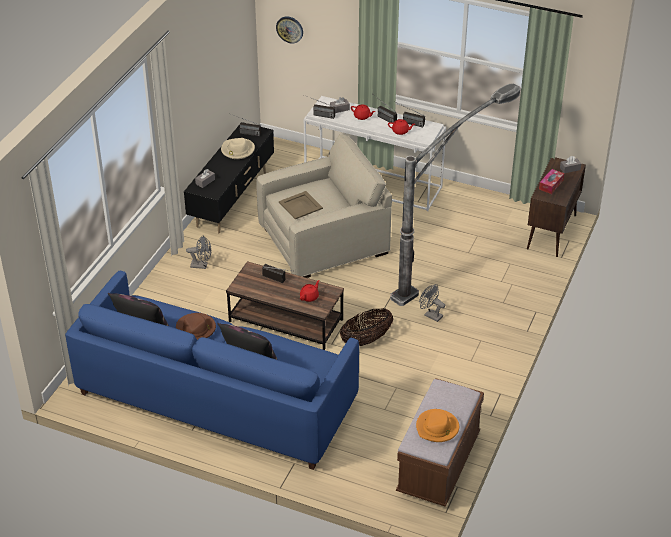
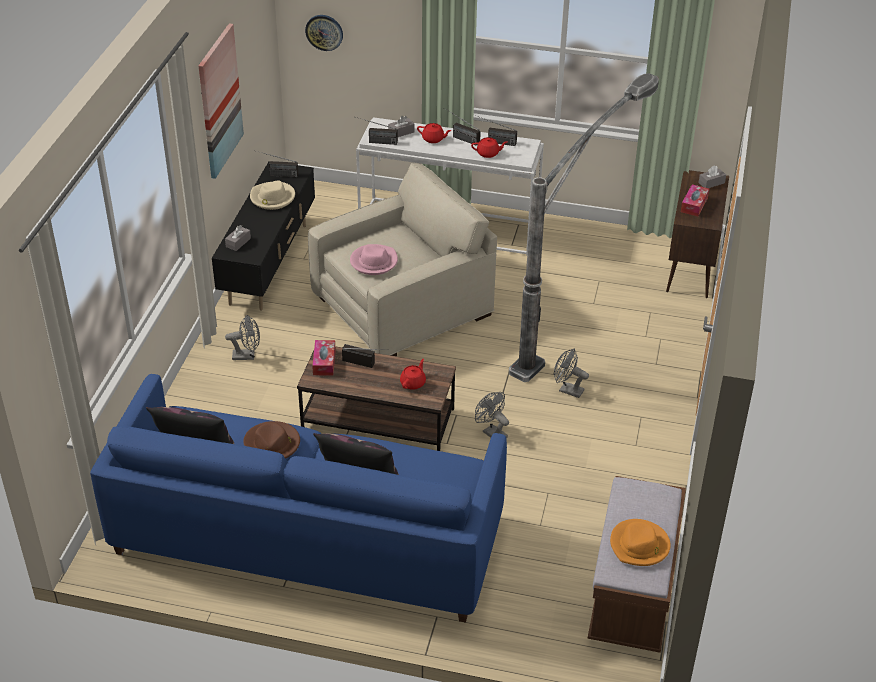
camera: 10 degrees left, 0 degrees up
beige tray [279,191,323,219] -> pink hat [350,244,398,275]
basket [340,309,393,346] -> grey fan [475,392,509,438]
none -> picture [198,23,244,179]
none -> tissue box [312,340,336,376]

